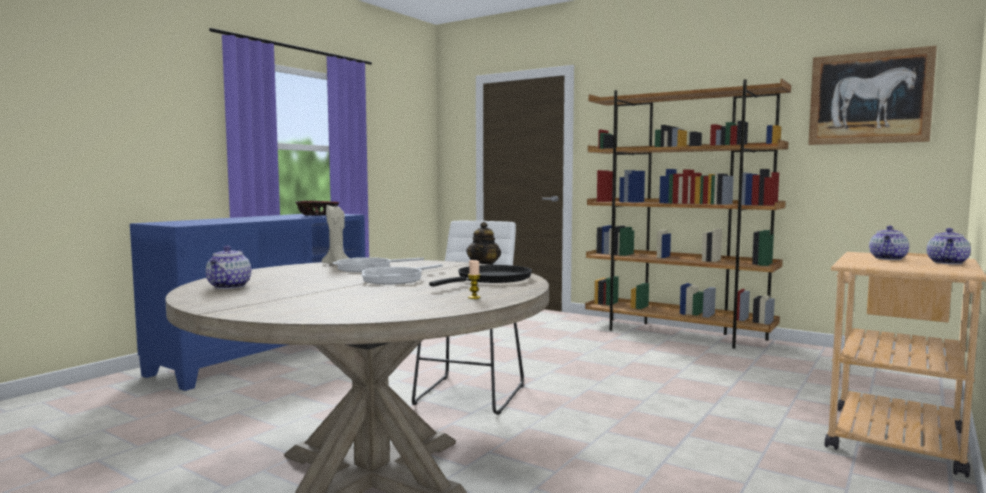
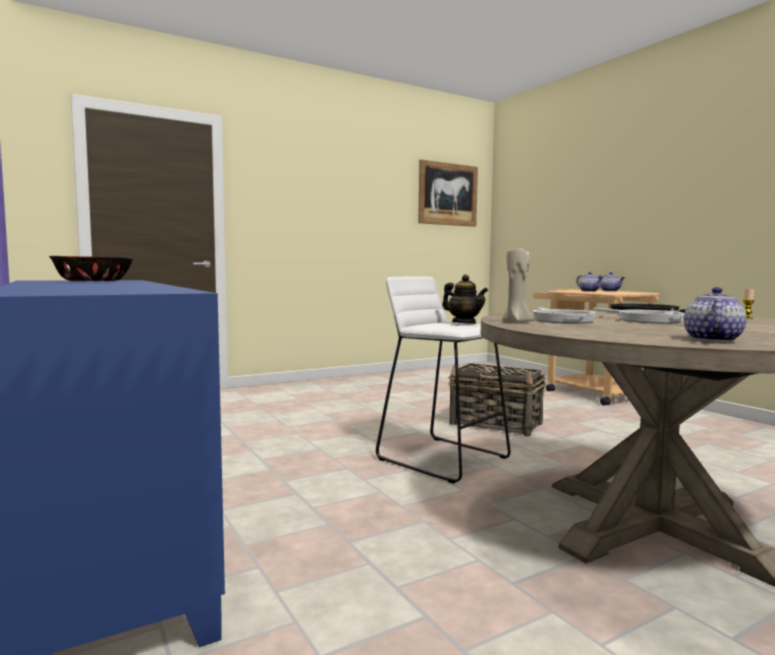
camera: 65 degrees left, 0 degrees up
teapot [206,246,251,289] -> teapot turned 90 degrees counterclockwise [684,287,747,342]
brown bookcase [585,79,791,349] -> none
none -> basket [448,363,546,437]

